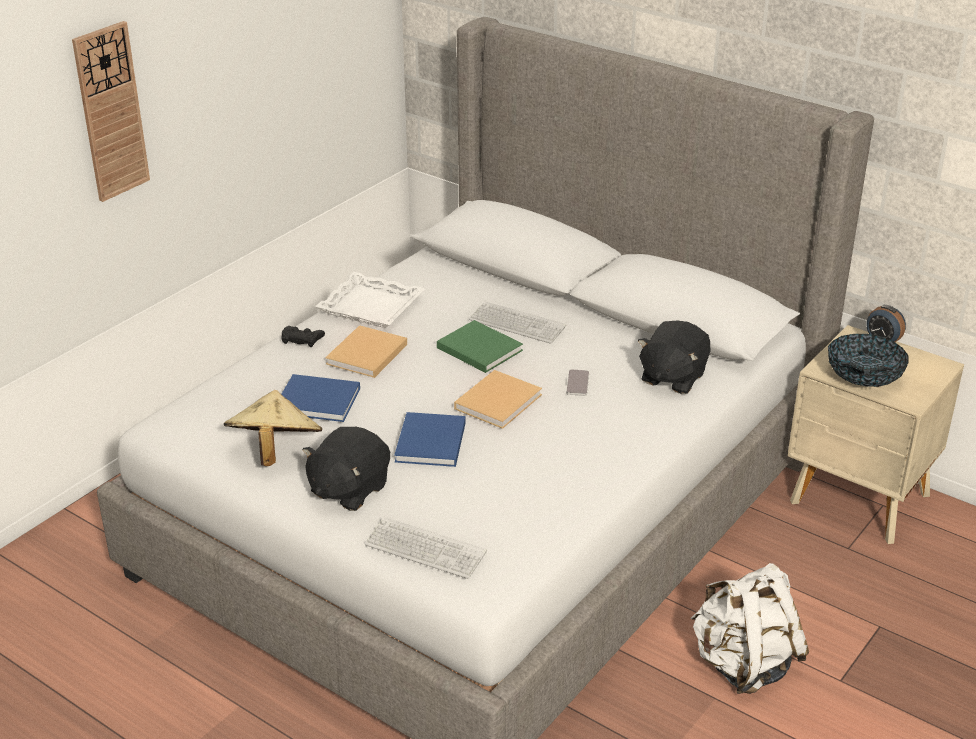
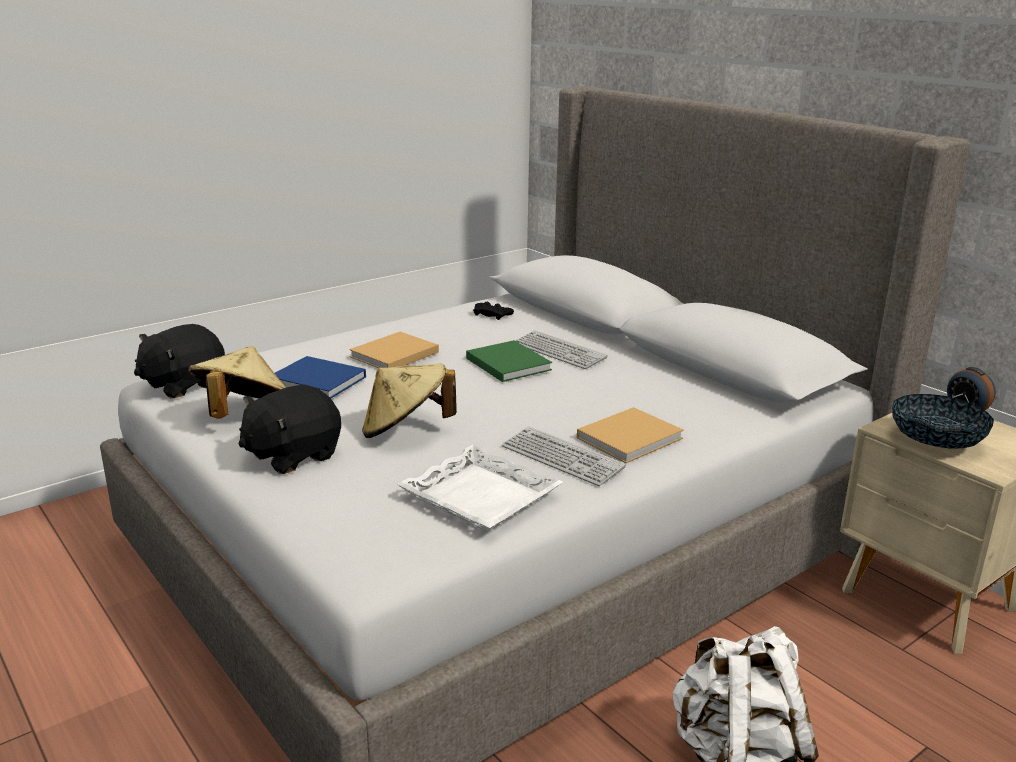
camera: 15 degrees right, 10 degrees down
wall clock [72,21,150,202] -> none
black game controller [281,326,325,347] -> black game controller moved to [473,302,514,320]
white tray [315,272,425,328] -> white tray moved to [397,445,563,532]
keyboard [365,517,487,579] -> keyboard moved to [502,426,626,486]
blue book [394,412,466,467] -> beige hat [362,363,457,438]
beige book [454,370,542,429] -> beige book moved to [577,407,684,463]
phone [566,369,589,396] -> none
black plush toy [638,321,710,394] -> black plush toy moved to [134,324,225,398]

